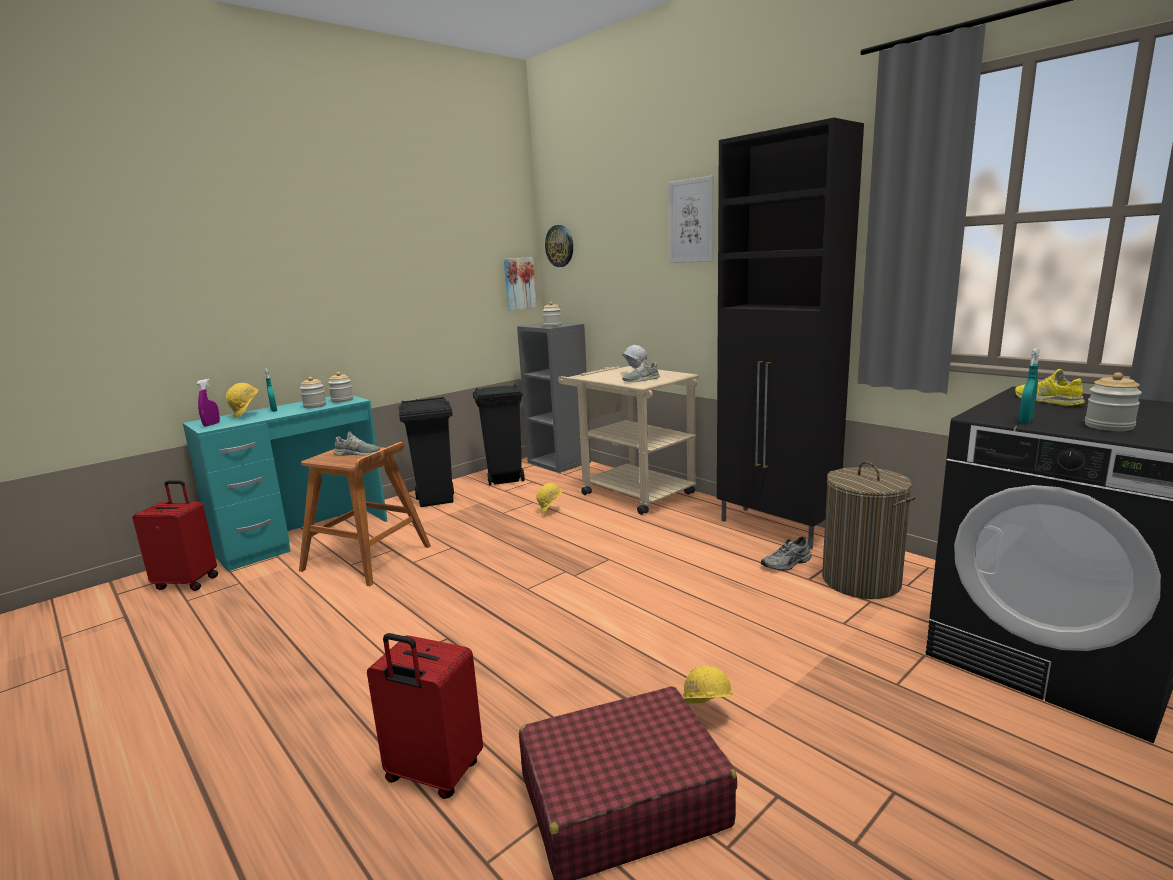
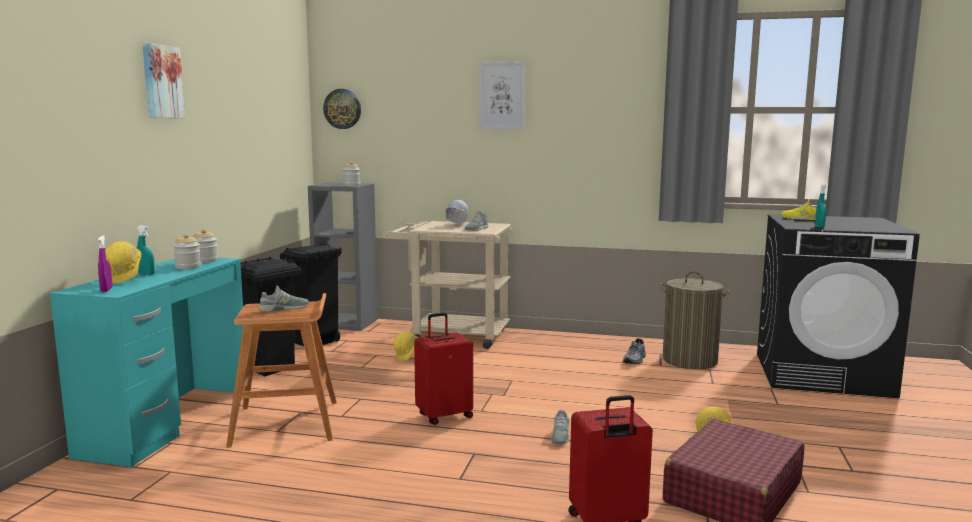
camera: 35 degrees left, 5 degrees down
red suitcase [132,481,218,591] -> red suitcase moved to [414,313,473,425]
picture [504,257,537,311] -> picture moved to [142,43,185,118]
black cabinet [717,118,864,549] -> none
jar [1085,372,1142,431] -> none
none -> grey shoe [551,410,570,445]

